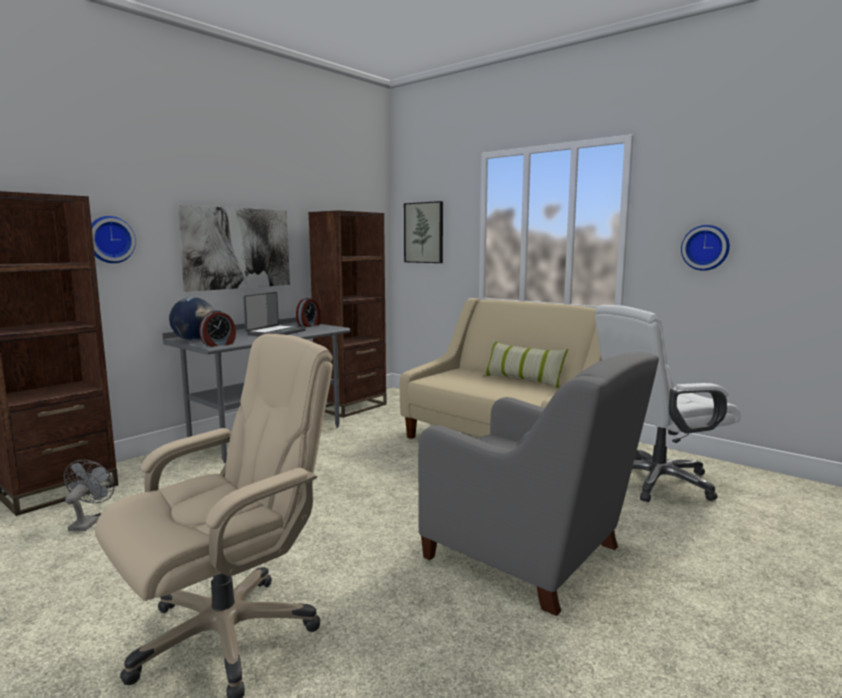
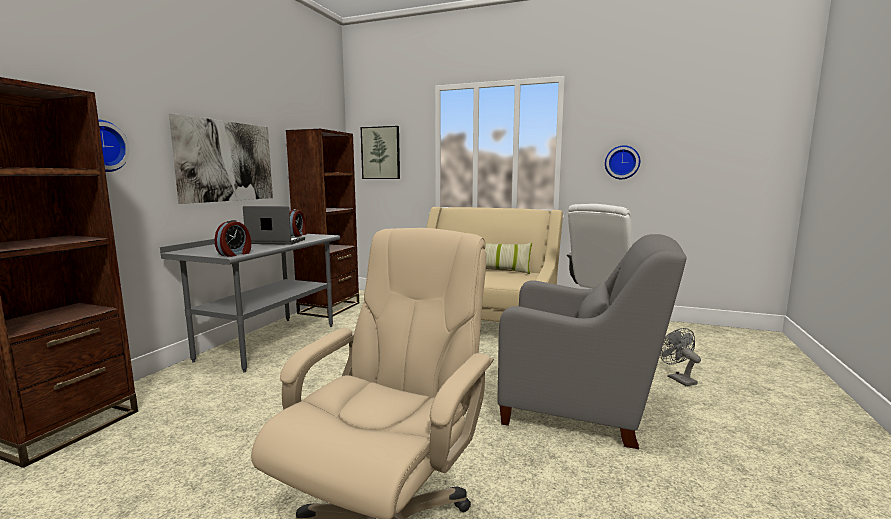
camera: 20 degrees left, 0 degrees up
grey fan [64,460,115,531] -> grey fan moved to [660,328,701,386]
globe [169,297,214,341] -> none
laptop [243,292,306,336] -> laptop turned 90 degrees counterclockwise [243,206,305,245]

